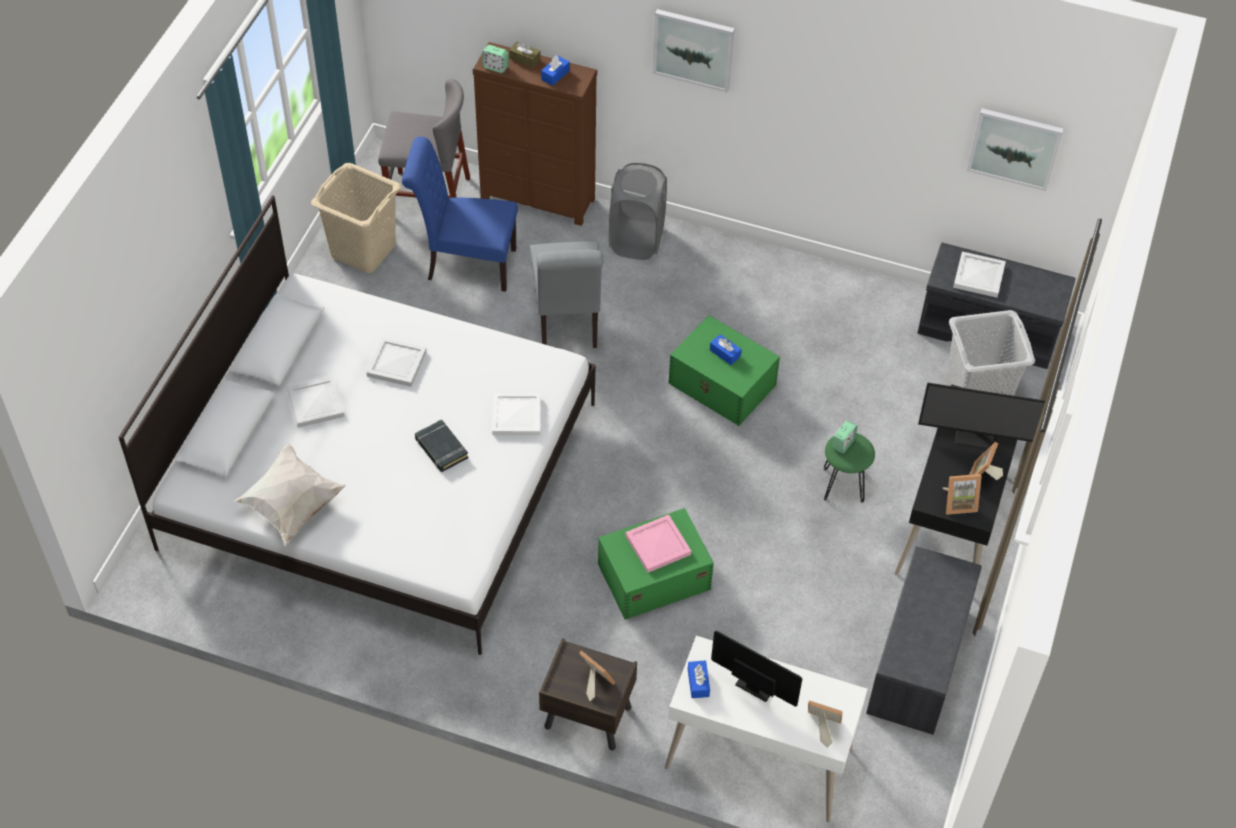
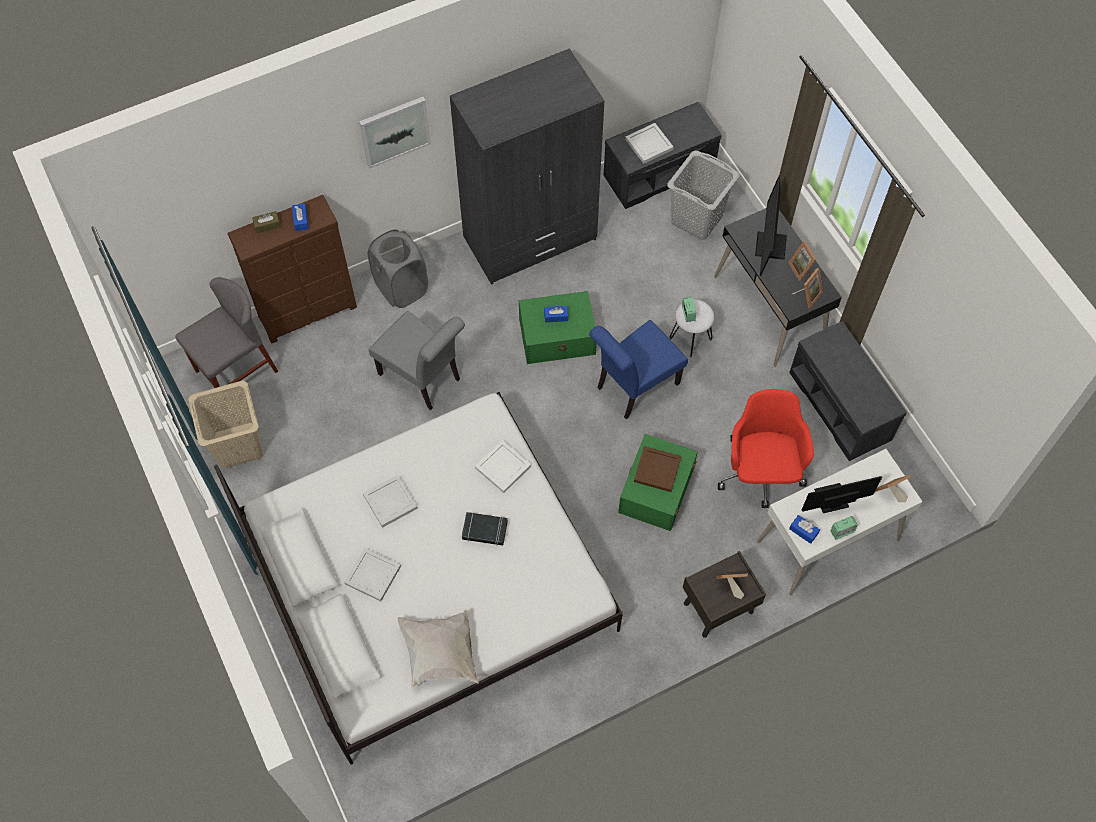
camera: 45 degrees left, 10 degrees up
blue chair [402,137,518,292] -> blue chair moved to [589,320,688,419]
alarm clock [482,45,509,73] -> alarm clock moved to [830,516,858,540]
pink tray [626,515,691,573] -> brown tray [634,446,681,492]
green stool [824,433,875,503] -> white stool [669,299,714,357]
monitor [918,382,1046,450] -> monitor turned 135 degrees clockwise [755,176,787,276]
picture [967,108,1063,191] -> none
none -> grey wardrobe [450,48,604,285]
none -> red office chair [718,389,814,508]

